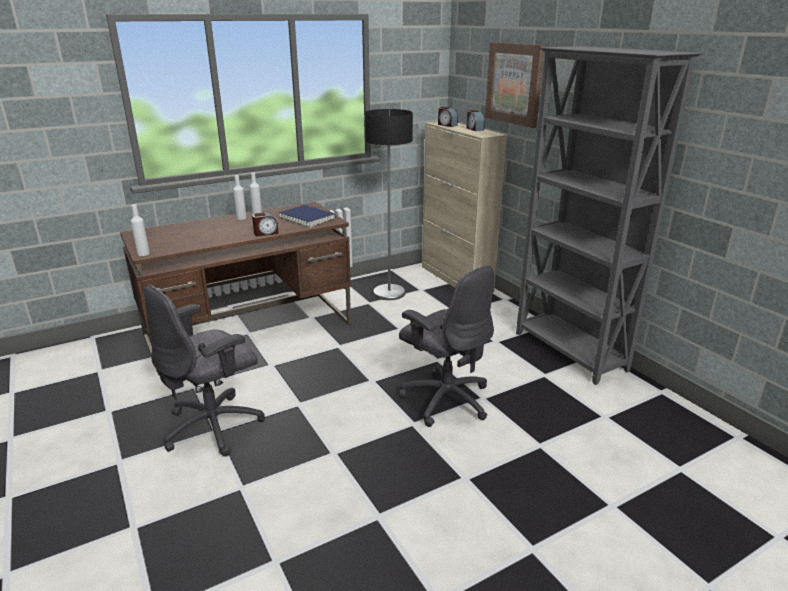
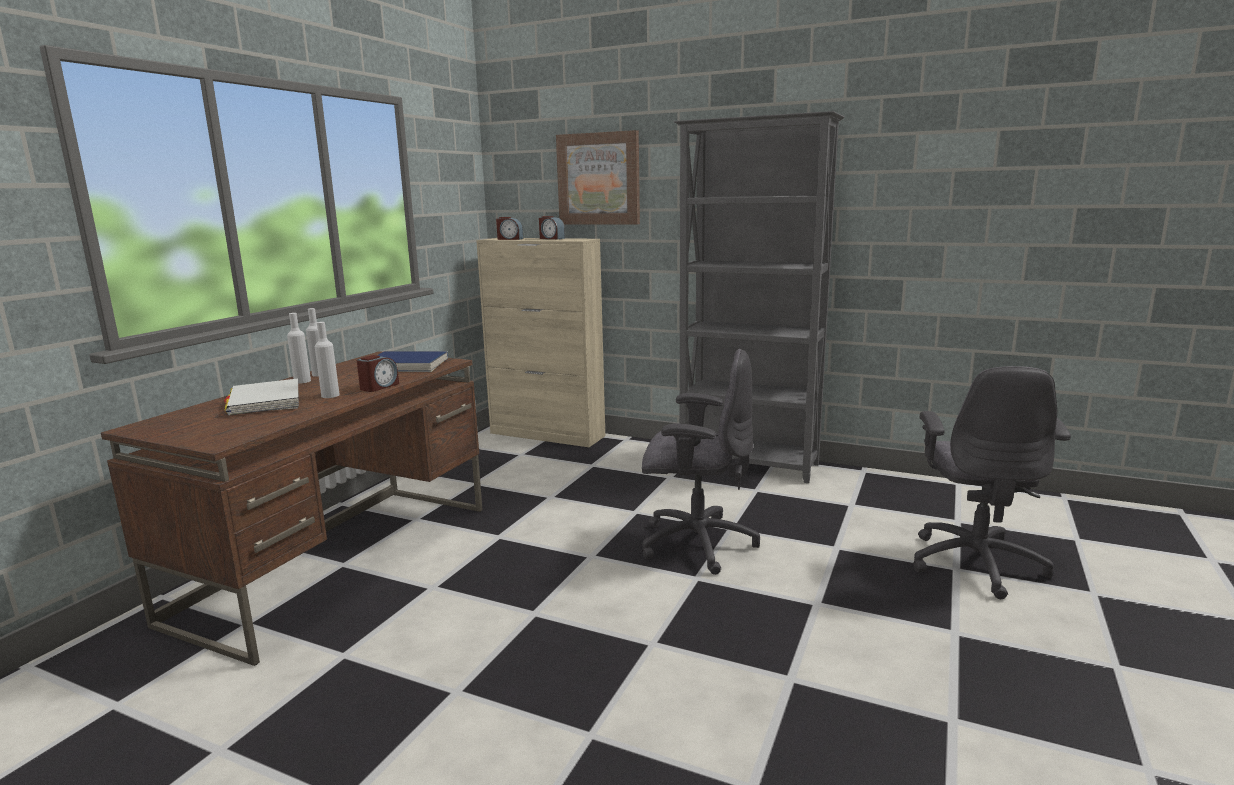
camera: 35 degrees left, 10 degrees down
white bottle [131,204,150,256] -> white bottle moved to [315,322,340,398]
grey office chair [144,285,265,457] -> grey office chair moved to [913,366,1071,599]
floor lamp [365,109,413,300] -> none
none -> white book [224,379,299,415]

